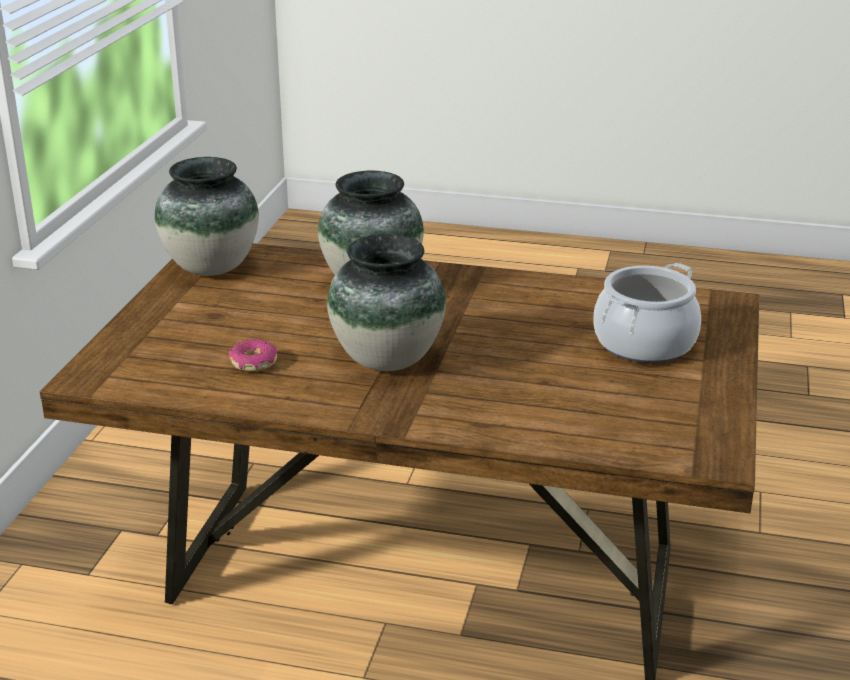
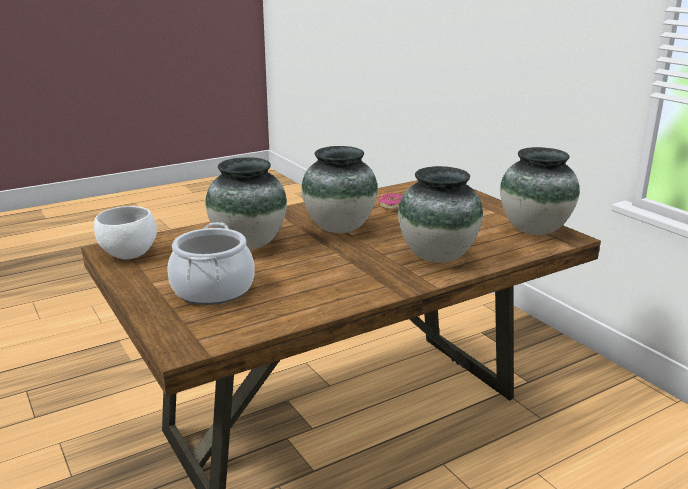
camera: 135 degrees right, 5 degrees down
none -> white bowl [94,206,157,259]
none -> vase [206,157,287,250]

